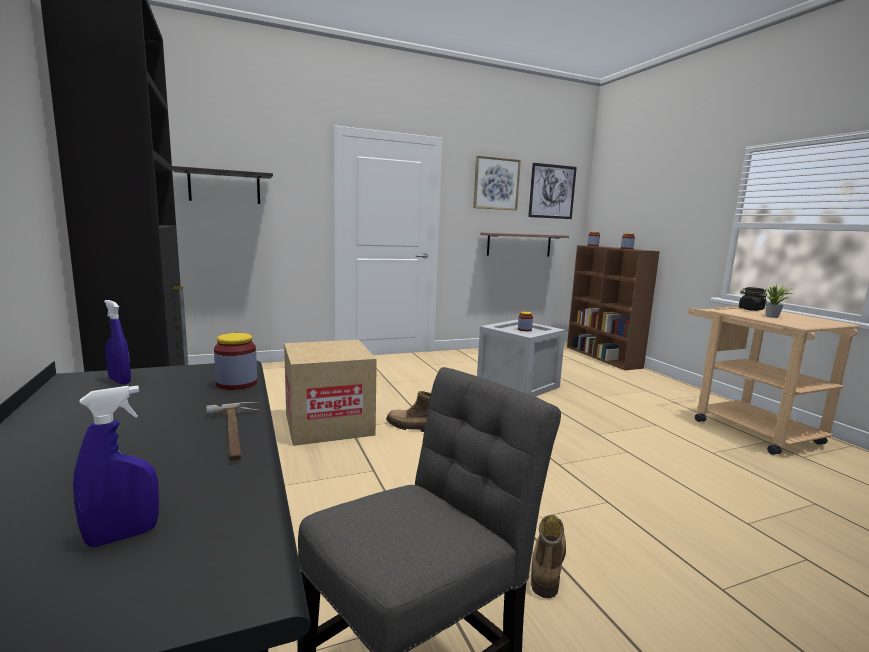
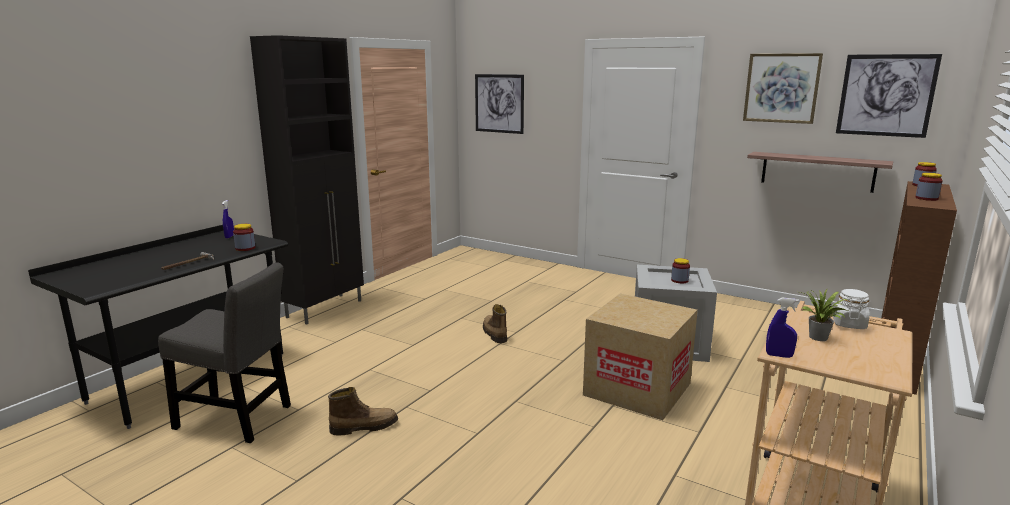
camera: 55 degrees right, 5 degrees up
blue spray bottle [73,385,159,547] -> blue spray bottle moved to [766,298,799,358]
shelf [172,166,273,204] -> picture [475,74,524,134]
cardboard box [284,340,377,446] -> cardboard box moved to [583,293,698,420]
black jar [739,287,767,311] -> white jar [833,289,870,329]

